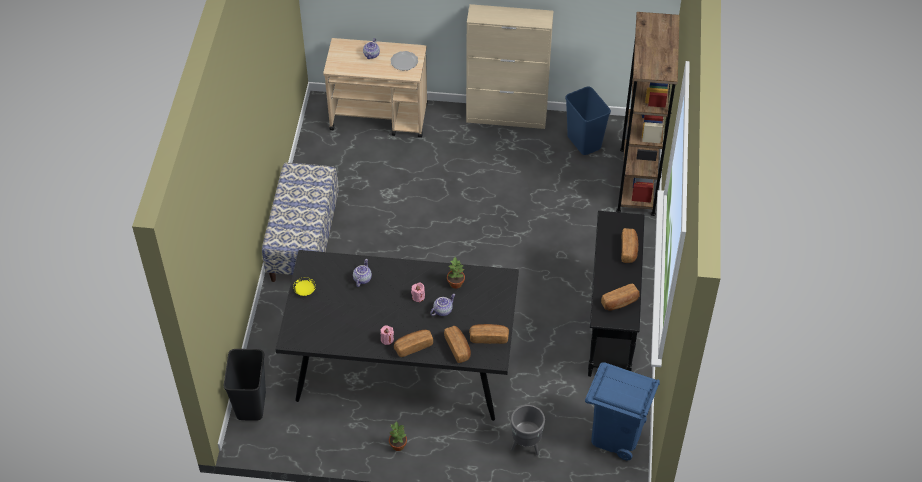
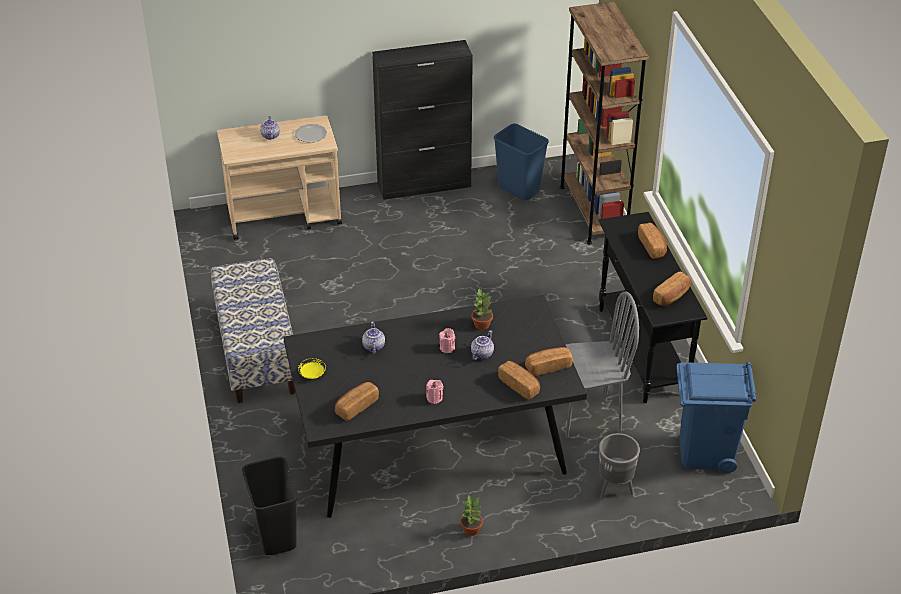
camera: 20 degrees left, 10 degrees down
bread [394,330,433,357] -> bread moved to [335,382,379,421]
beige cabinet [466,4,553,129] -> black cabinet [372,40,473,200]
none -> grey chair [566,291,639,438]

